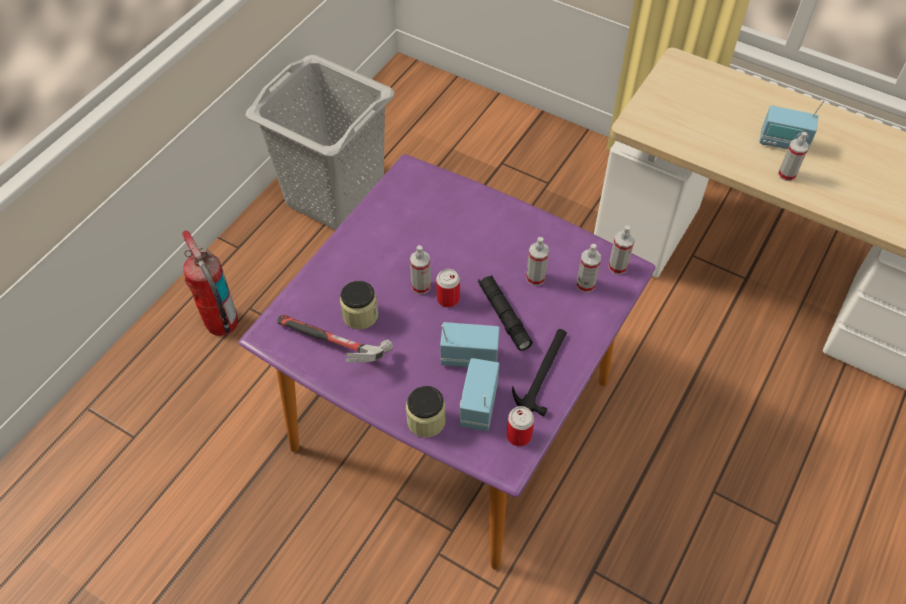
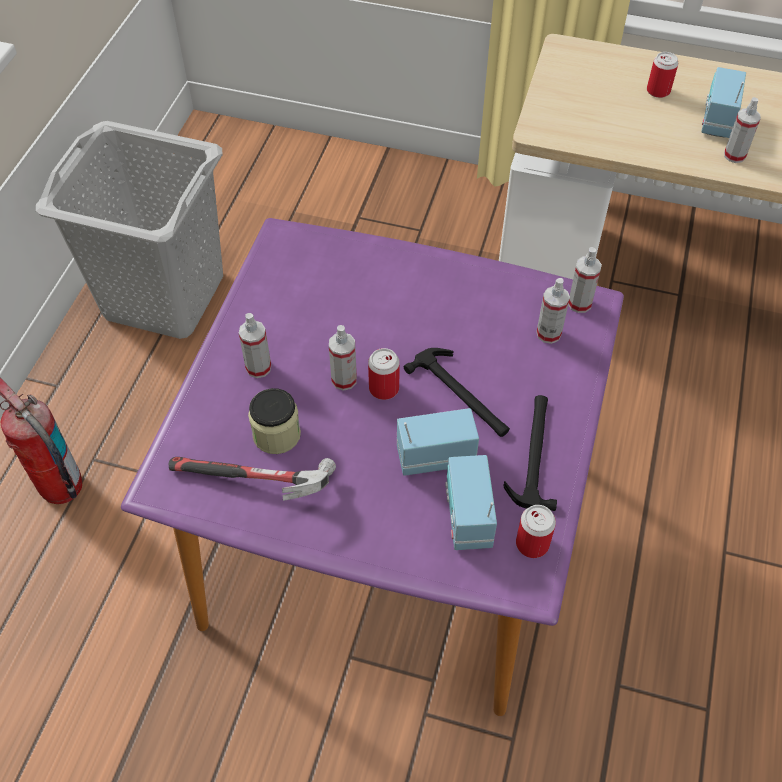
camera: 15 degrees left, 0 degrees up
jar [406,386,446,438] -> none
black flashlight [478,275,532,351] -> hammer [404,348,510,437]
spray bottle [526,237,549,286] -> spray bottle moved to [239,313,271,378]
radio [759,100,825,152] -> radio turned 105 degrees clockwise [702,67,746,138]
none -> can [647,52,678,98]

